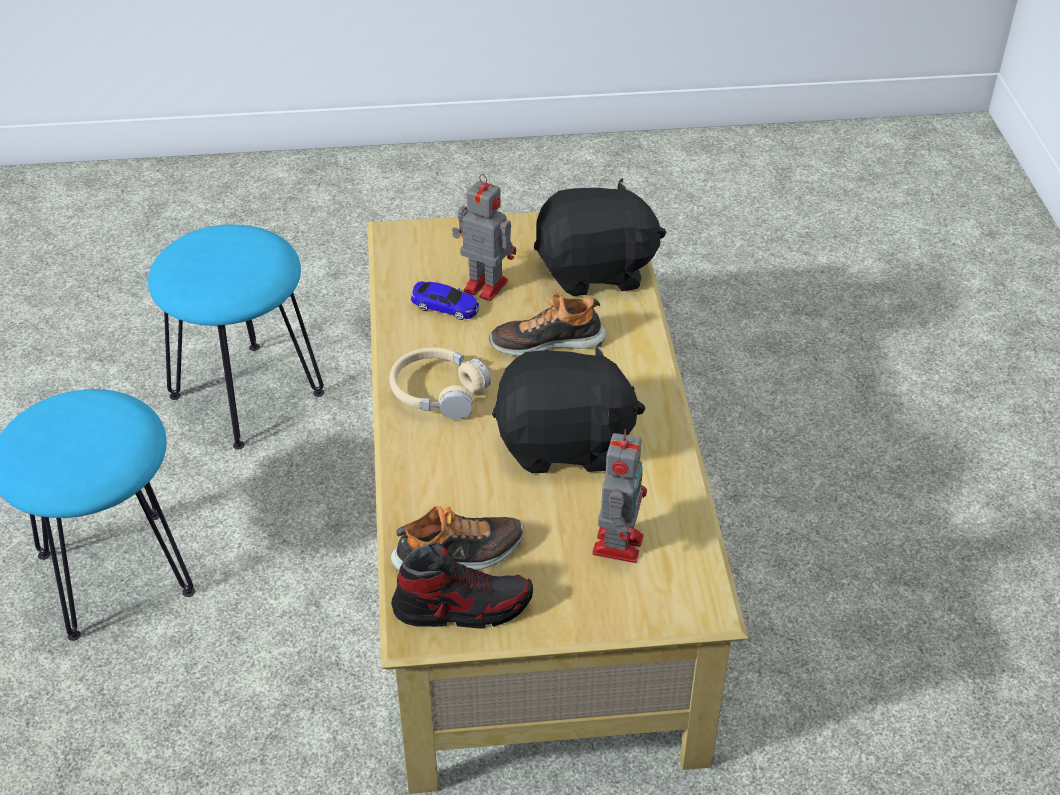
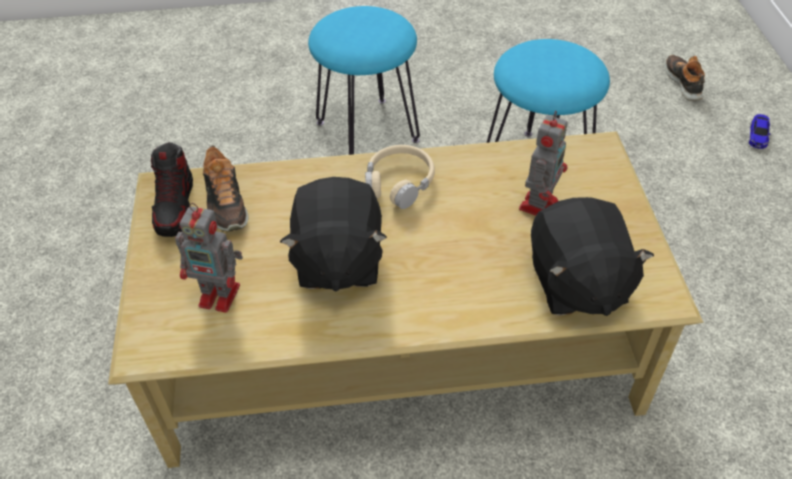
camera: 90 degrees right, 5 degrees up
toy car [411,281,479,320] -> toy car moved to [749,114,770,149]
shoe [489,292,606,356] -> shoe moved to [665,55,705,101]

